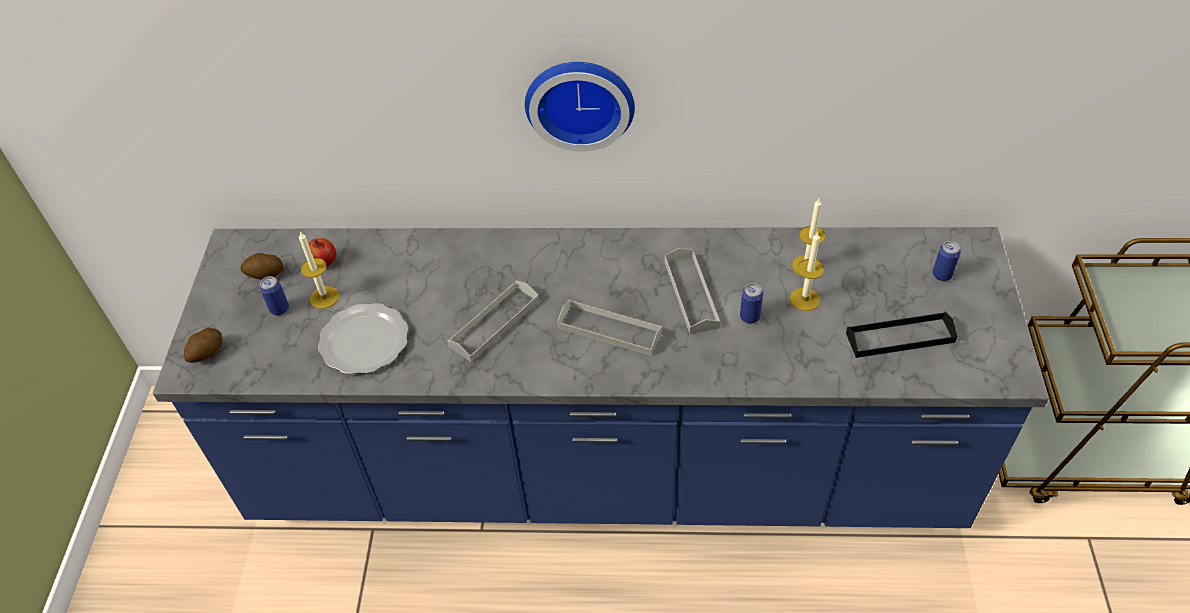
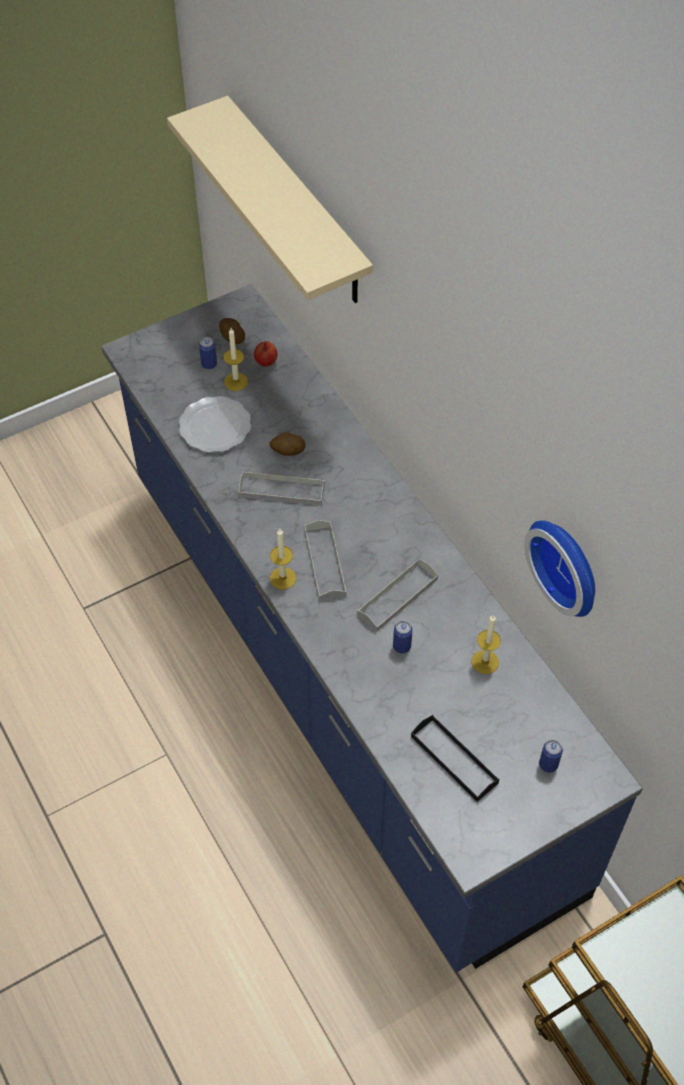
camera: 55 degrees right, 5 degrees up
potato [184,328,222,363] -> potato moved to [269,432,306,456]
wall clock [525,62,635,152] -> wall clock moved to [524,520,595,617]
candle [790,231,824,311] -> candle moved to [270,529,296,590]
none -> beige shelf [167,96,373,303]

